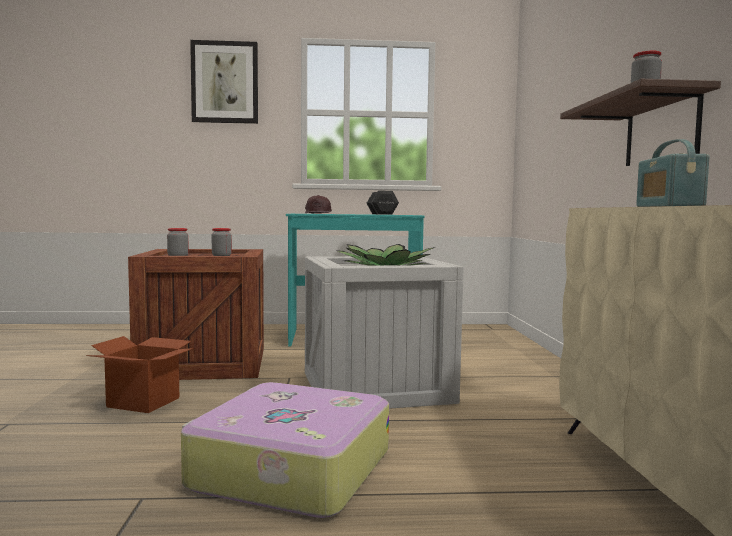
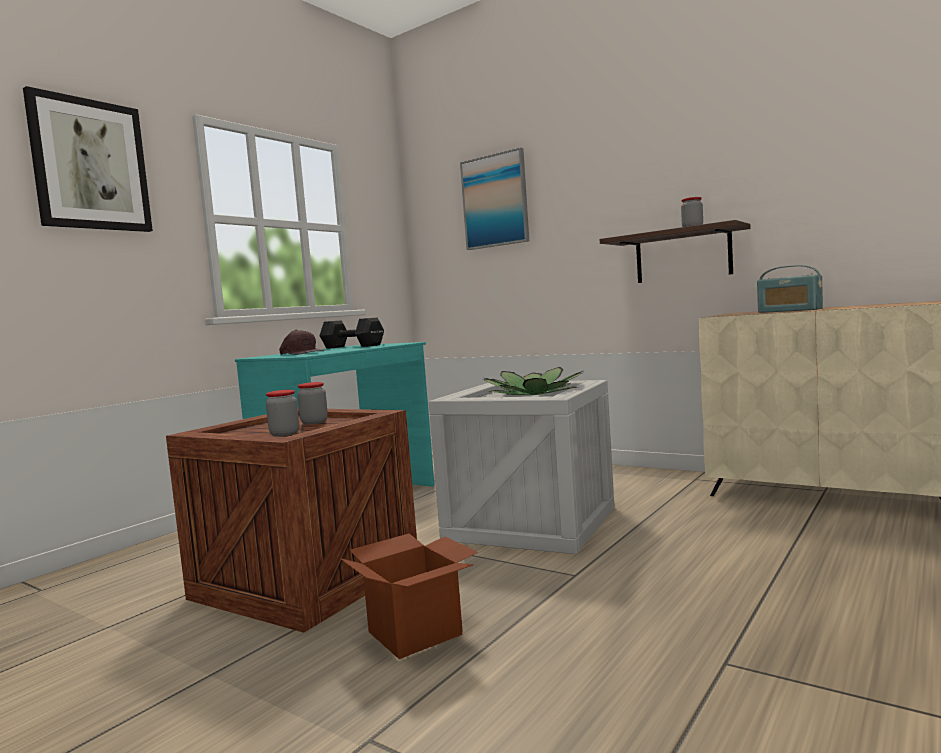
camera: 50 degrees left, 0 degrees up
suitcase [181,382,389,518] -> none
none -> picture [460,147,529,250]

